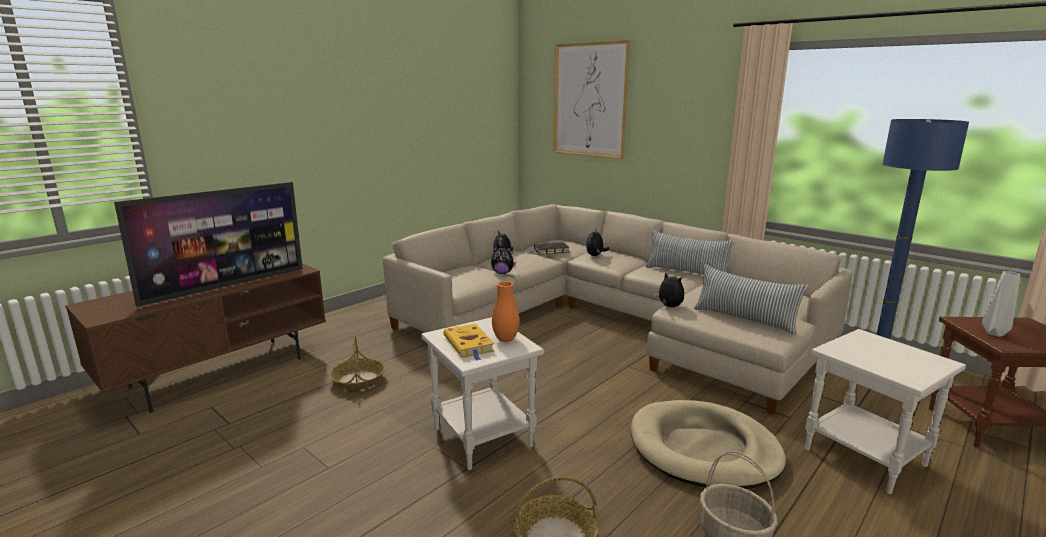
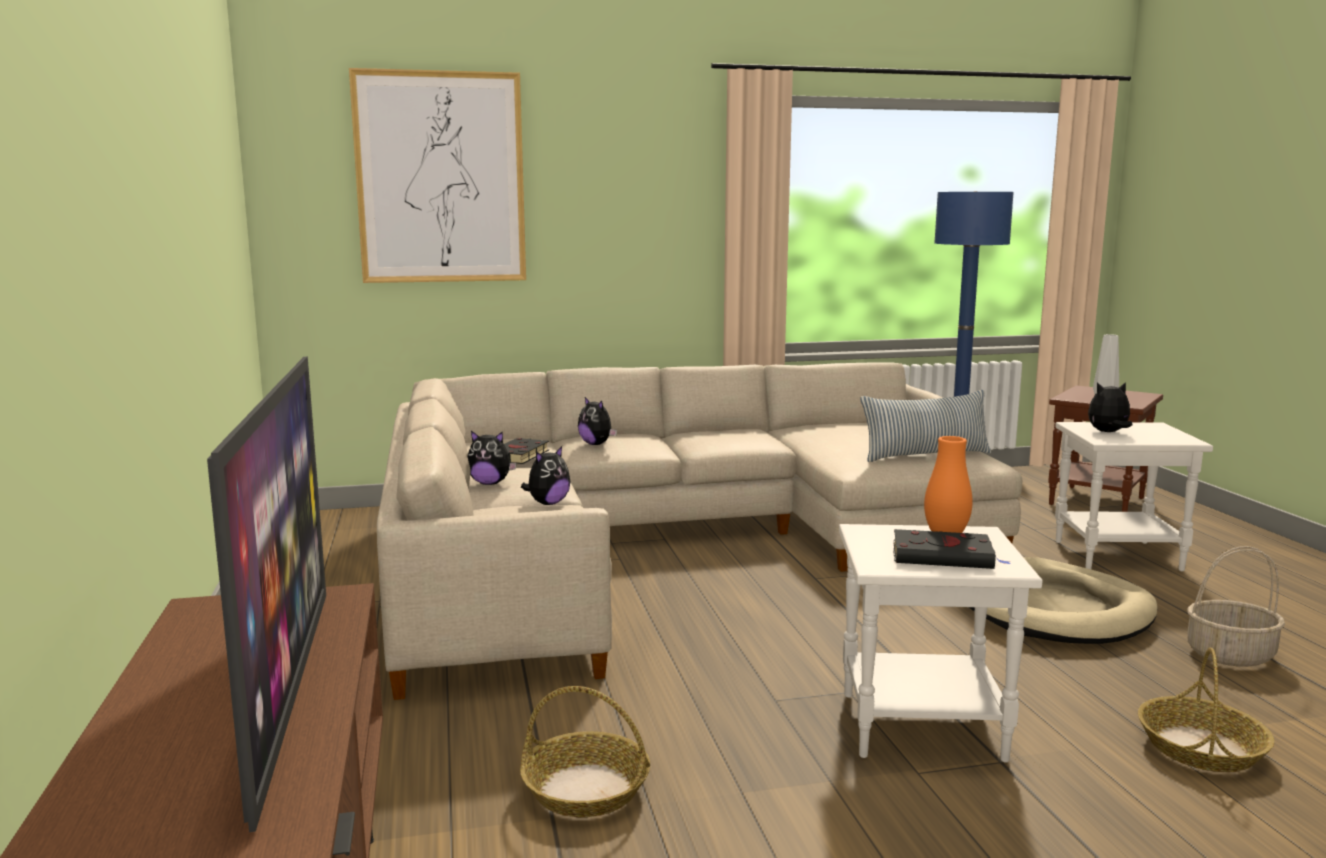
camera: 55 degrees left, 5 degrees down
yellow book [444,323,494,361] -> black book [893,529,1011,569]
pillow [646,230,735,274] -> none
plush toy [654,272,684,307] -> plush toy moved to [1088,382,1132,432]

